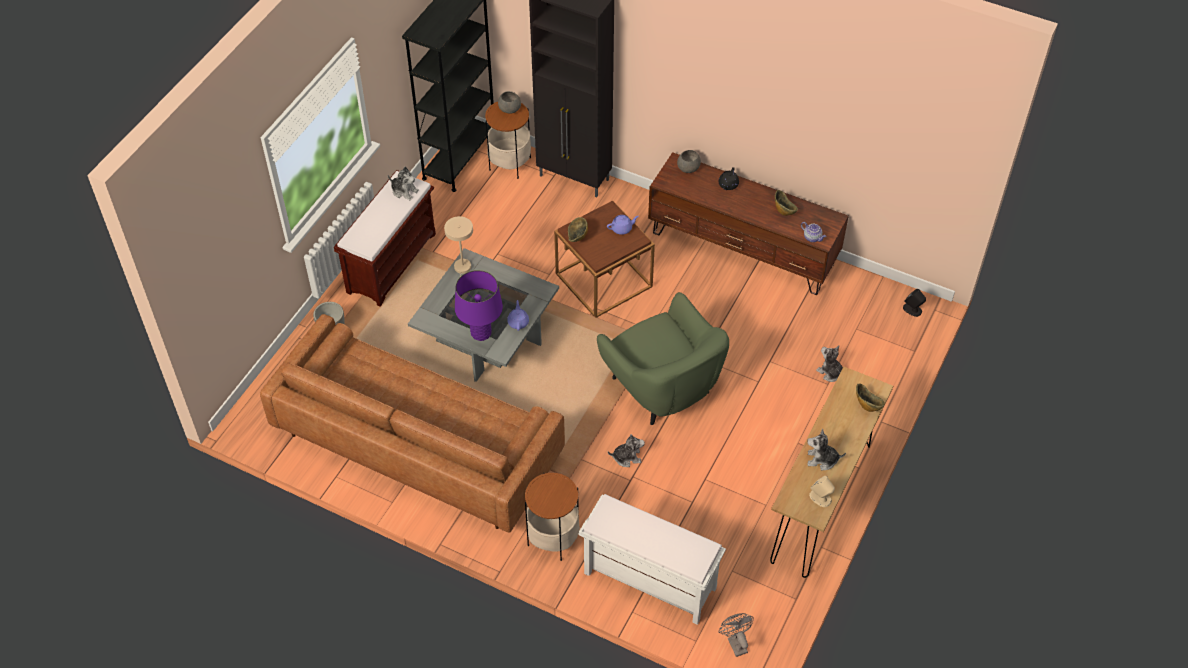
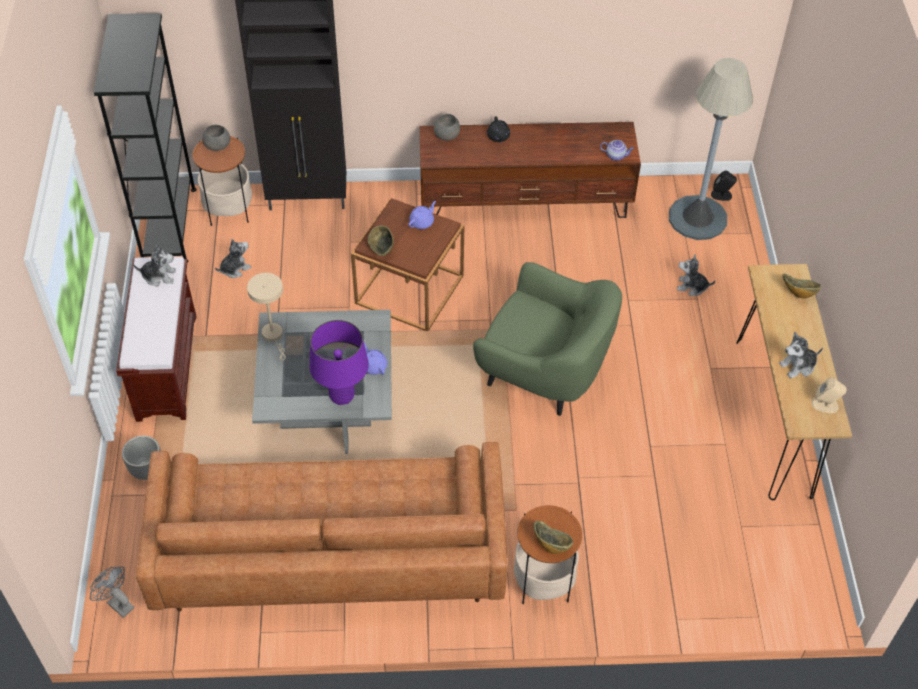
camera: 30 degrees left, 0 degrees up
white bench [579,494,726,625] -> none
plush toy [608,434,645,467] -> plush toy moved to [215,239,251,278]
grey fan [719,613,754,657] -> grey fan moved to [90,566,134,618]
bowl [775,190,798,216] -> bowl moved to [534,521,573,554]
none -> grey floor lamp [669,58,753,240]

